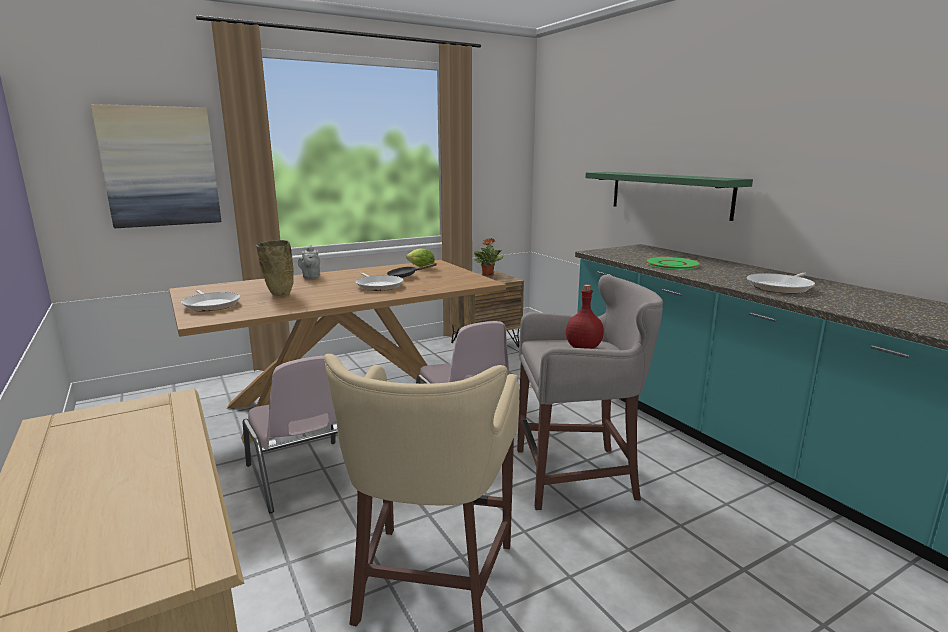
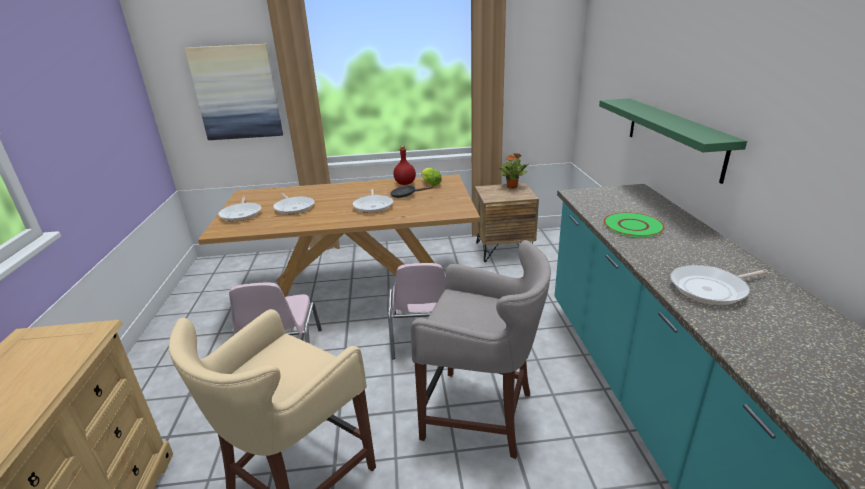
camera: 25 degrees right, 10 degrees up
beige vase [256,240,294,296] -> frying pan [273,193,314,215]
grey teapot [298,245,320,279] -> none
red bottle [566,285,604,349] -> red bottle moved to [393,146,416,185]

